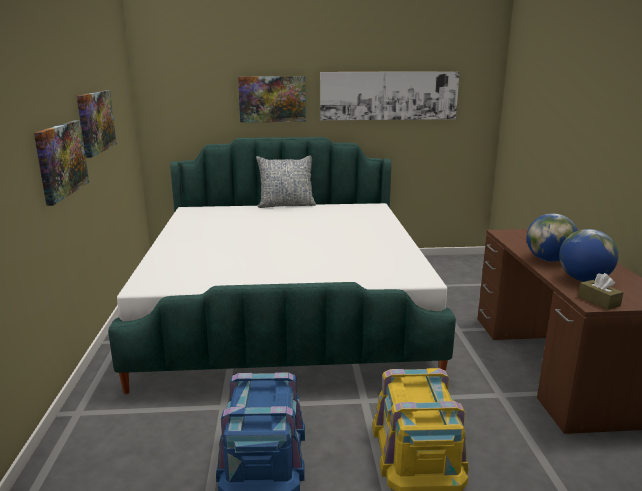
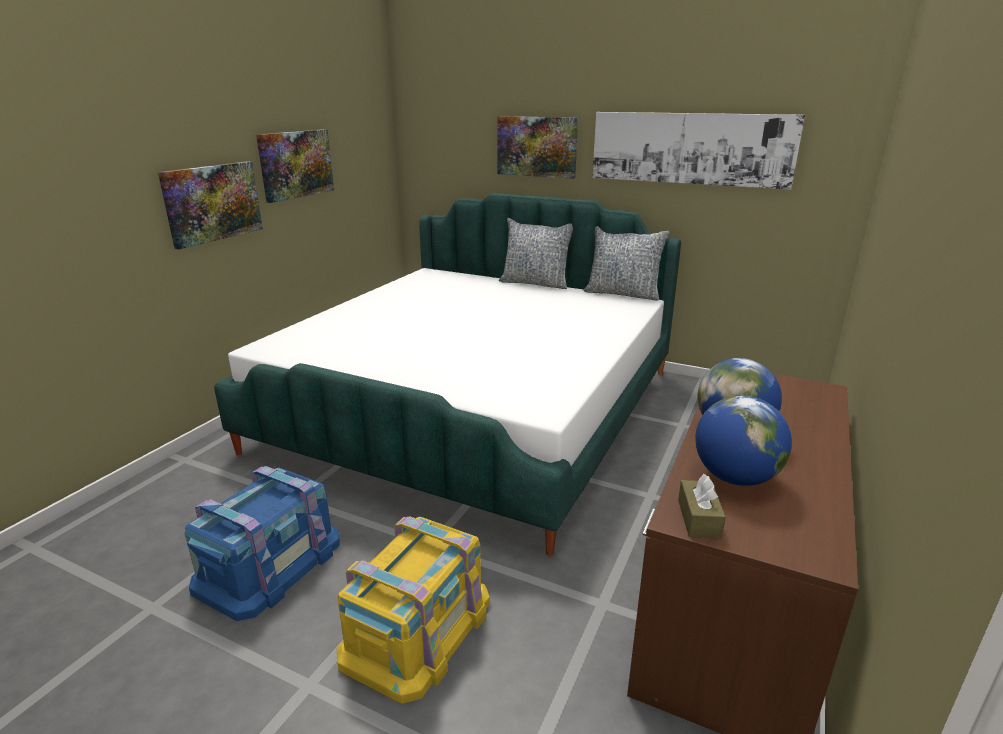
camera: 30 degrees right, 5 degrees up
none -> pillow [583,226,669,301]

